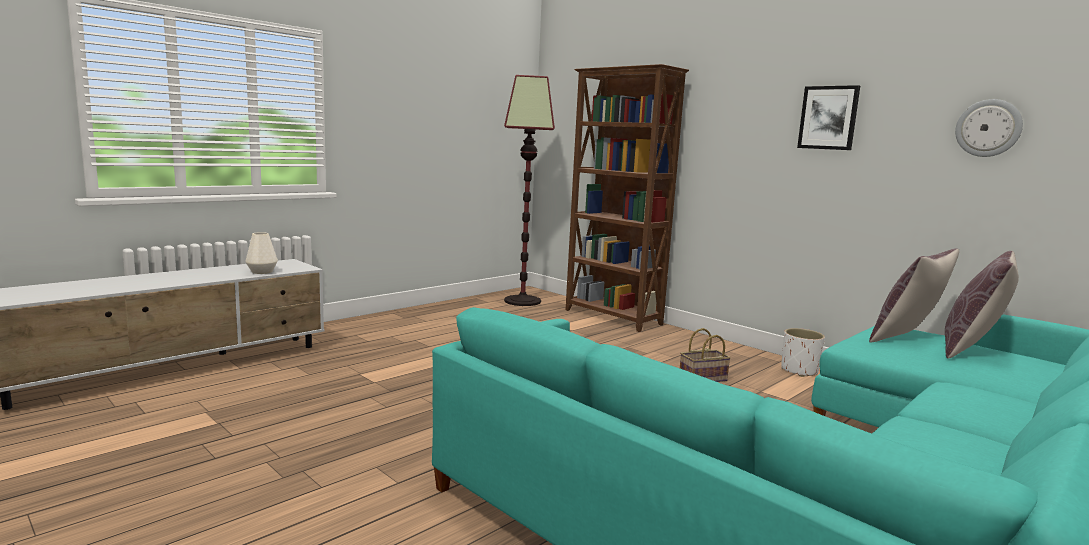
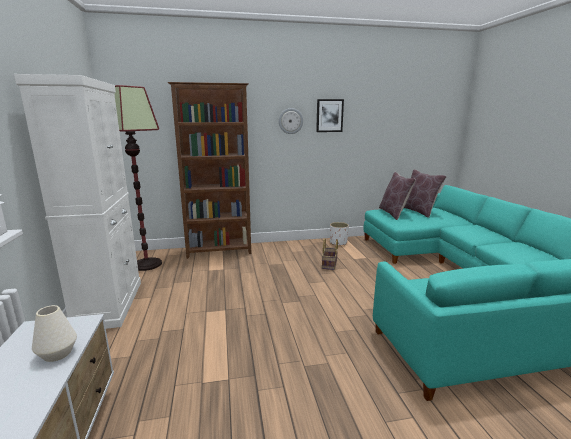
camera: 55 degrees left, 5 degrees up
wall clock [955,99,1023,157] -> wall clock moved to [279,108,303,134]
none -> white cabinet [14,74,141,329]

